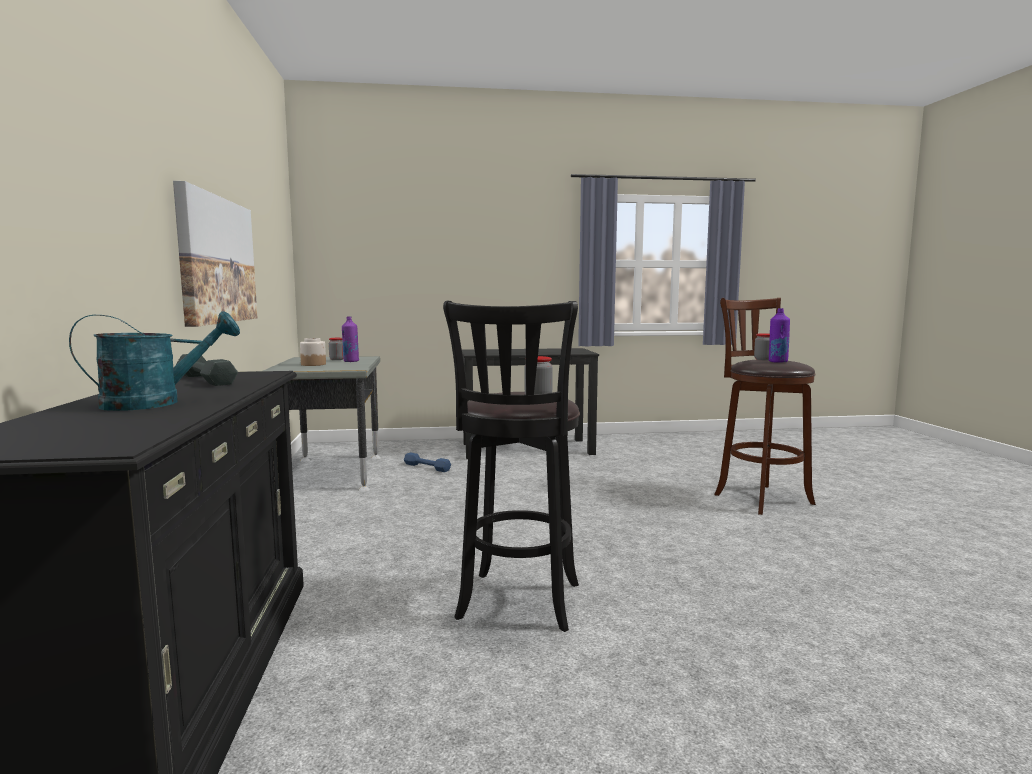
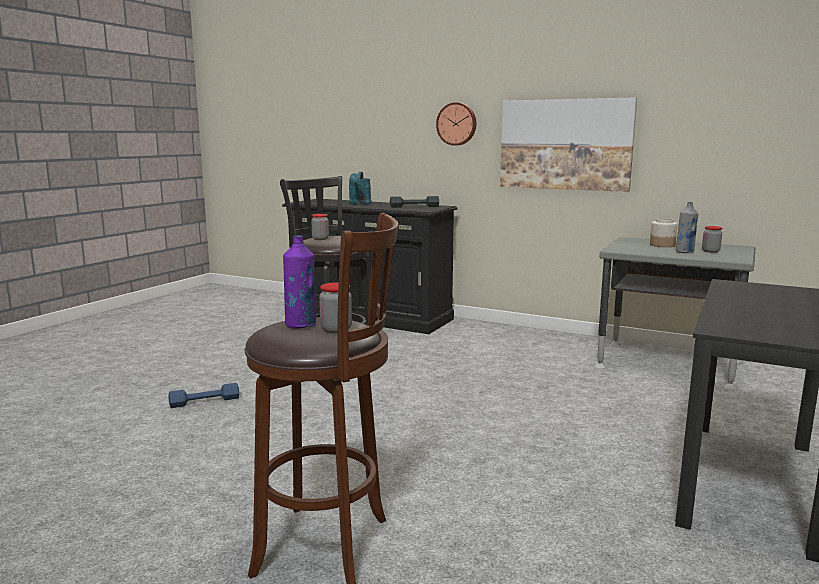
camera: 125 degrees right, 5 degrees up
purple bottle [342,316,359,362] -> grey bottle [676,202,698,253]
blue dumbbell [404,453,451,472] -> blue dumbbell moved to [168,383,239,408]
none -> wall clock [436,102,476,146]

